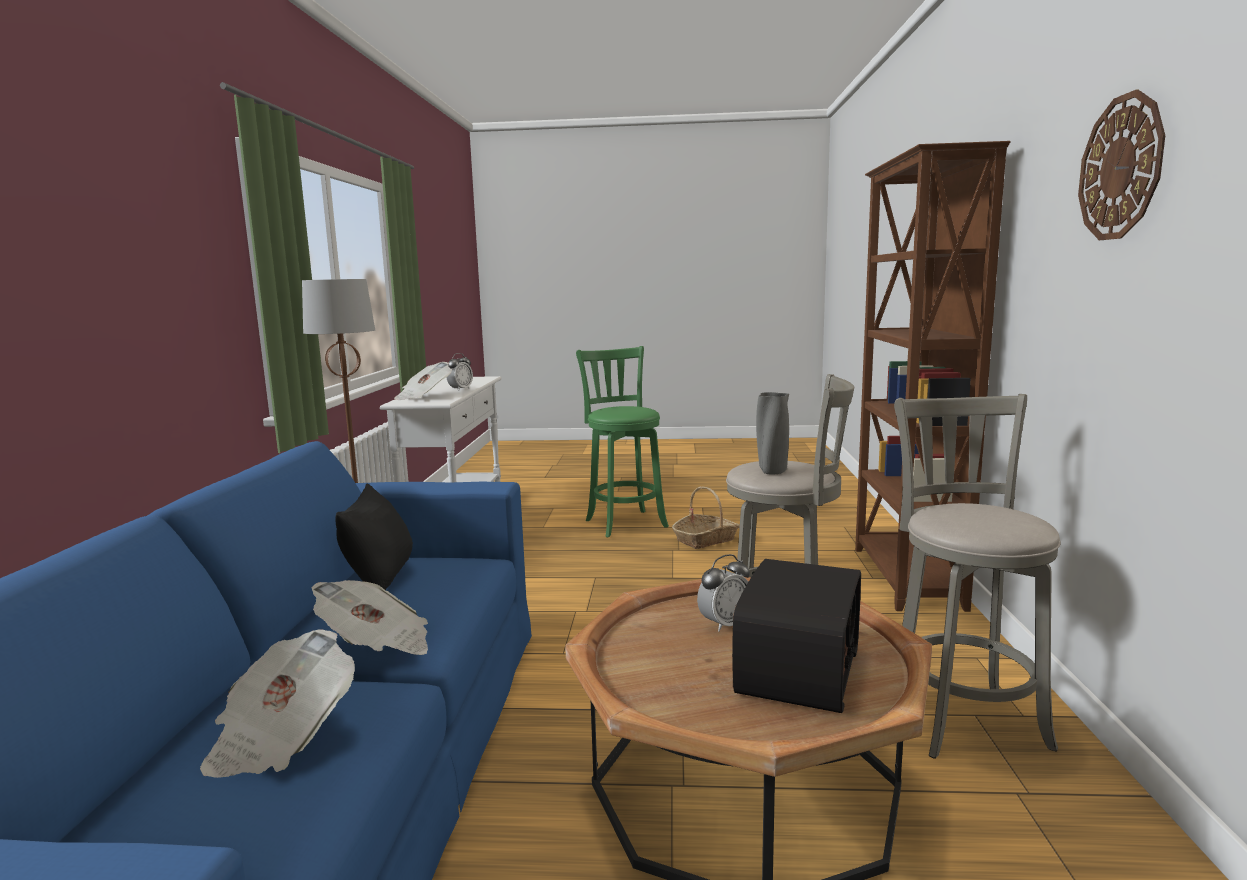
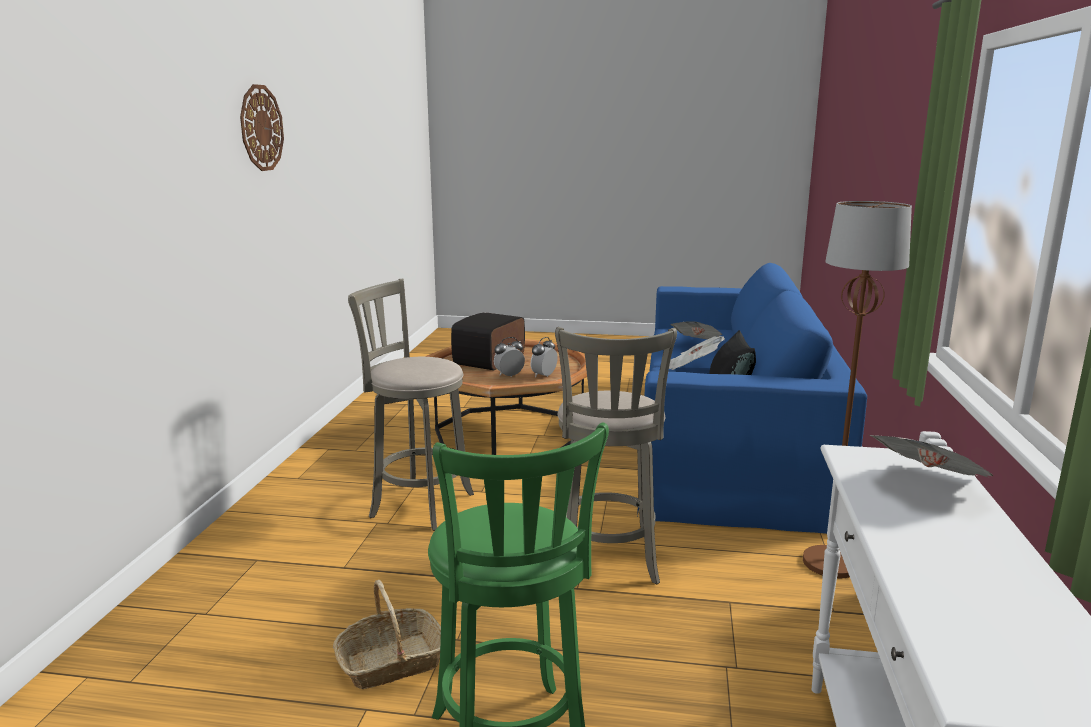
camera: 175 degrees left, 5 degrees up
alarm clock [446,353,473,391] -> alarm clock moved to [531,337,558,377]
grey vase [756,392,789,475] -> none
brown bookcase [855,141,1010,612] -> none
grey stool [894,394,1061,759] -> grey stool moved to [555,327,677,584]

